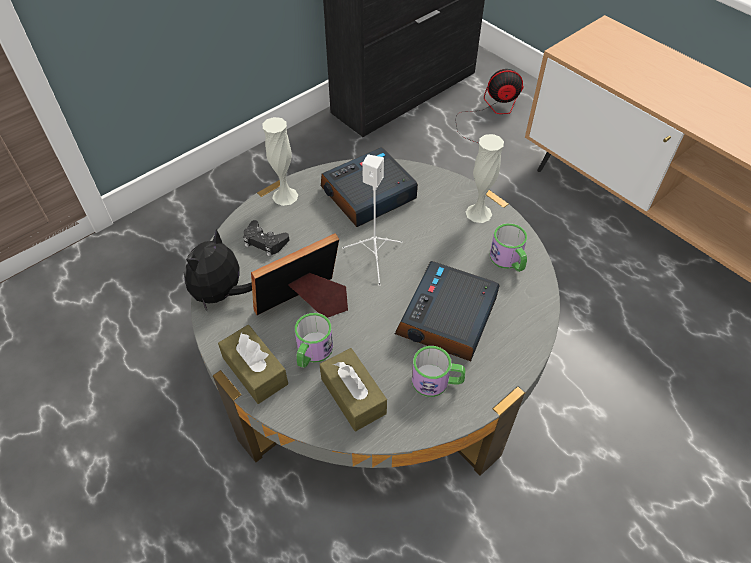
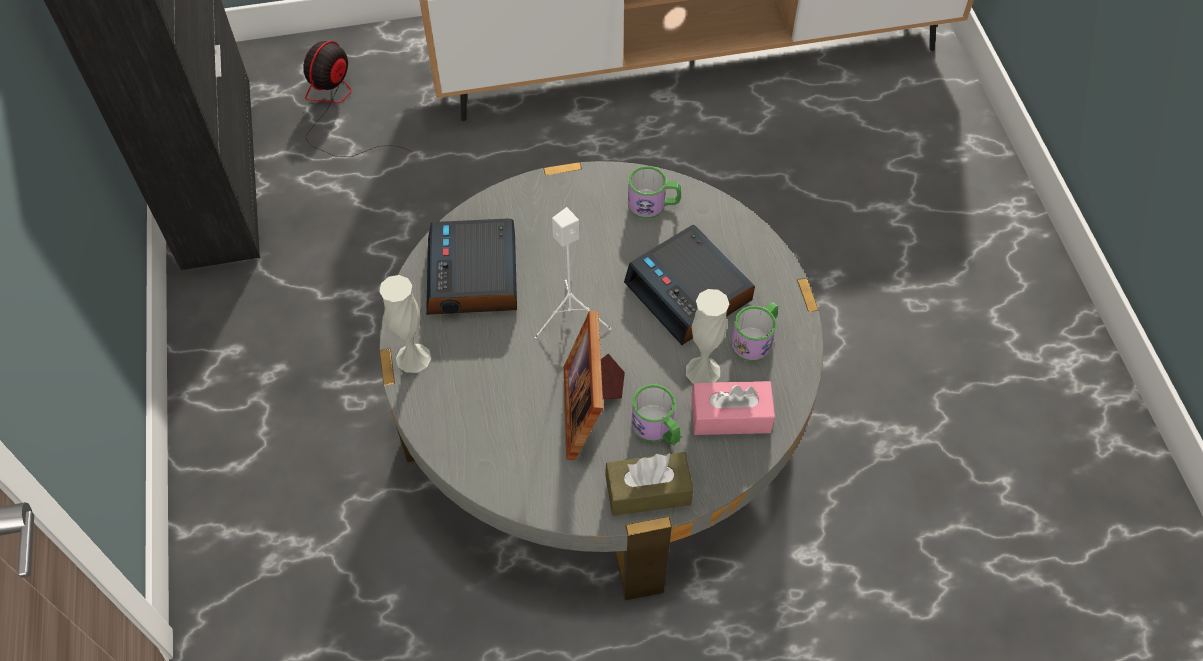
camera: 60 degrees left, 5 degrees up
plush toy [184,229,252,312] -> none
black game controller [243,220,290,257] -> none
brown tissue box [320,348,387,431] -> pink tissue box [691,381,775,435]
white vase [466,134,504,223] -> white vase moved to [686,289,729,384]

